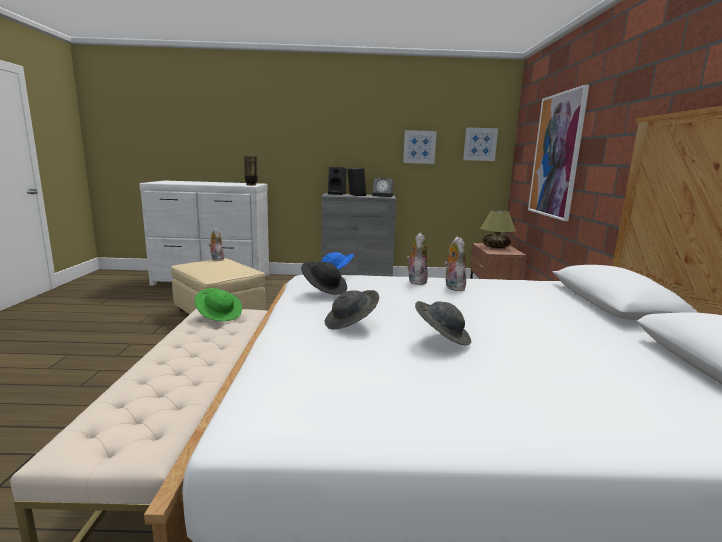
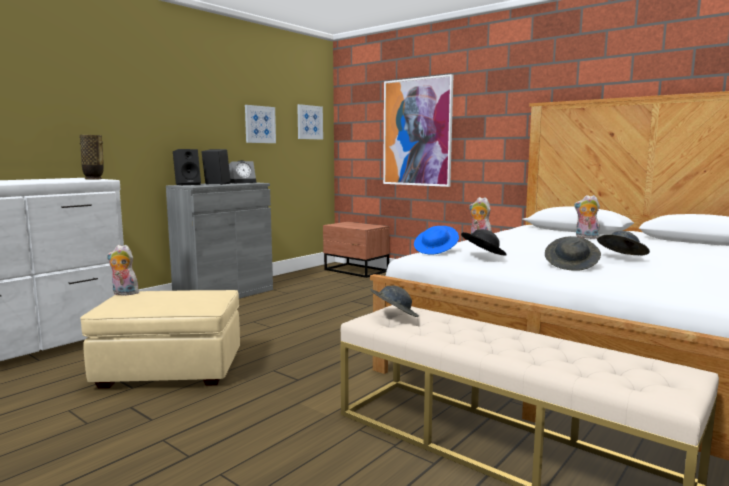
camera: 50 degrees left, 5 degrees down
green hat [195,288,242,321] -> grey hat [370,285,419,317]
plush toy [444,236,466,291] -> plush toy moved to [574,195,600,239]
table lamp [481,210,516,248] -> none

